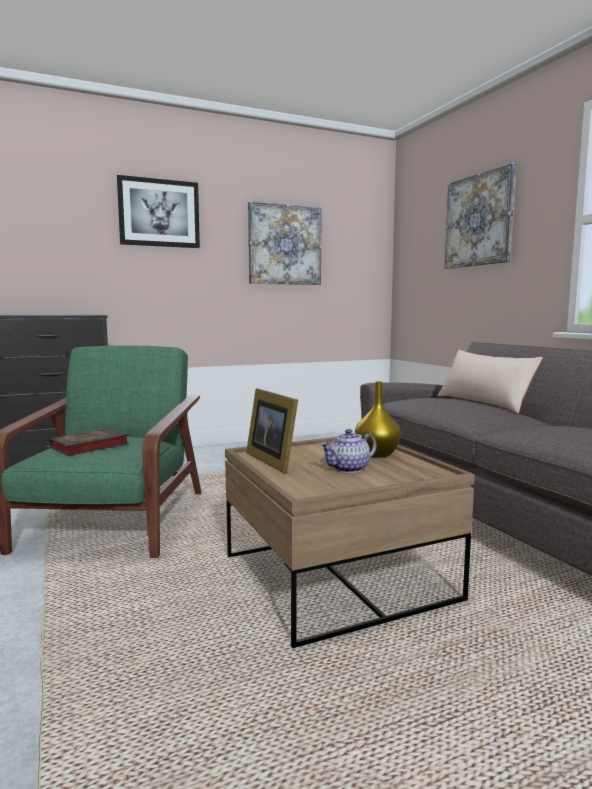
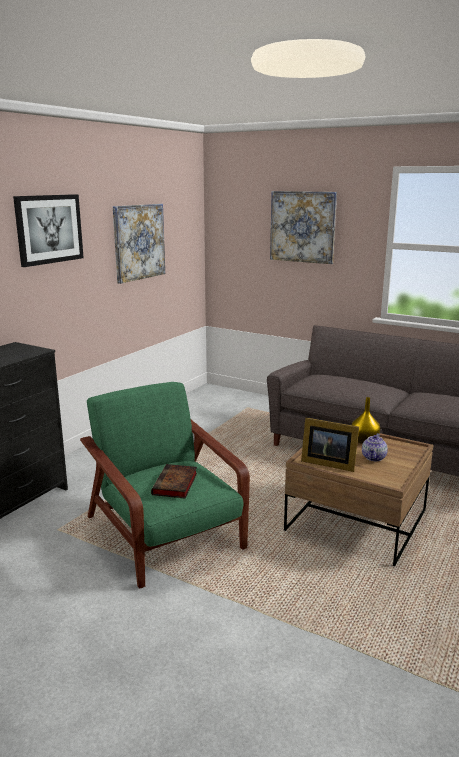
camera: 35 degrees left, 10 degrees up
beige pillow [438,350,543,413] -> none

